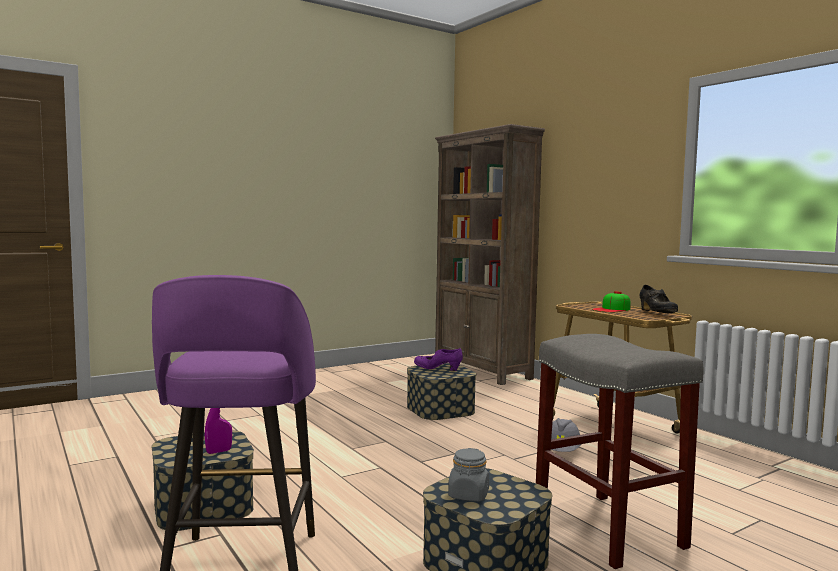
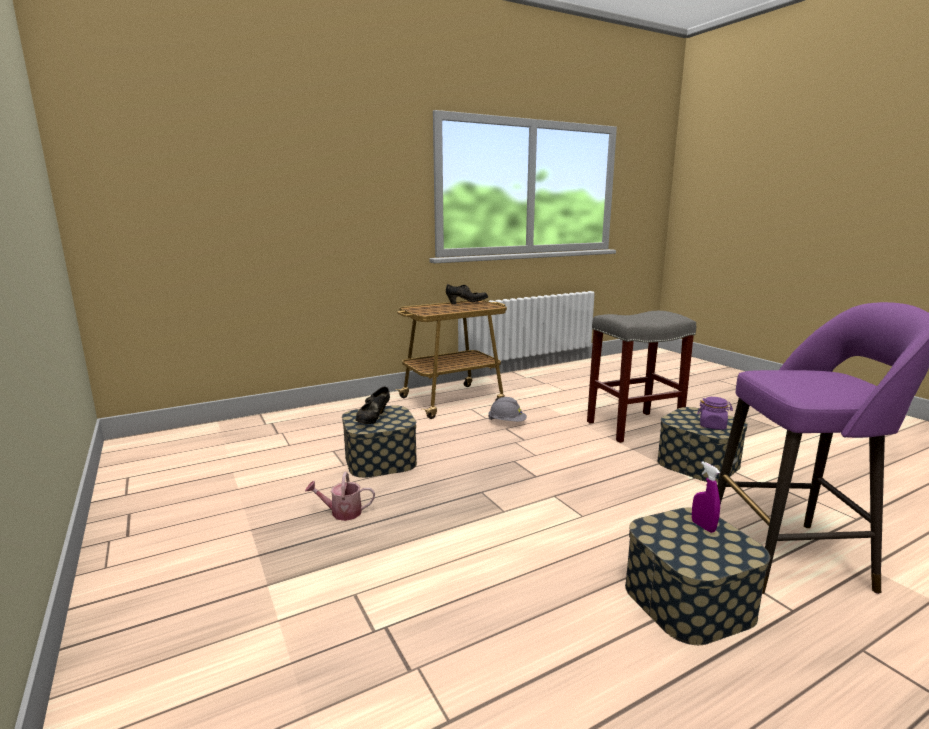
camera: 85 degrees left, 10 degrees up
purple shoe [414,348,463,371] -> black shoe [356,386,390,424]
brown bookcase [435,124,545,385] -> none
grey jar [448,448,489,502] -> purple jar [697,397,733,430]
cap [592,291,631,312] -> none
none -> watering can [305,472,375,521]

